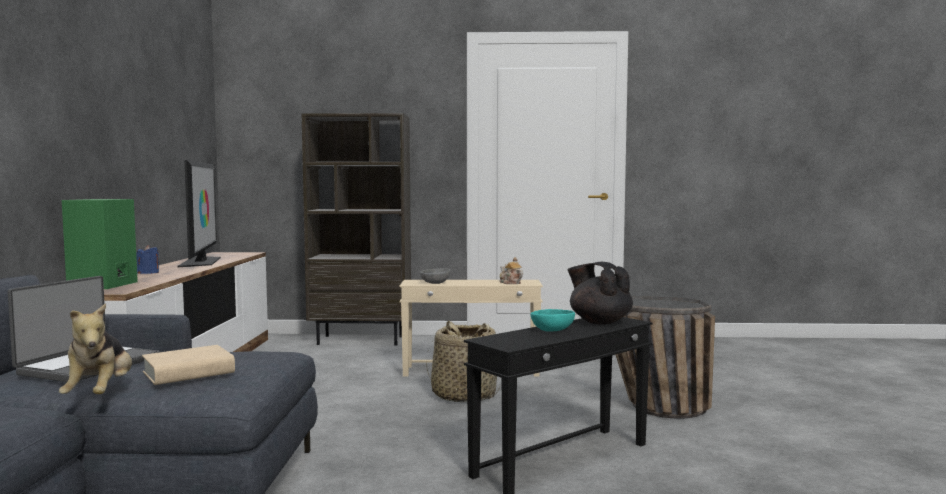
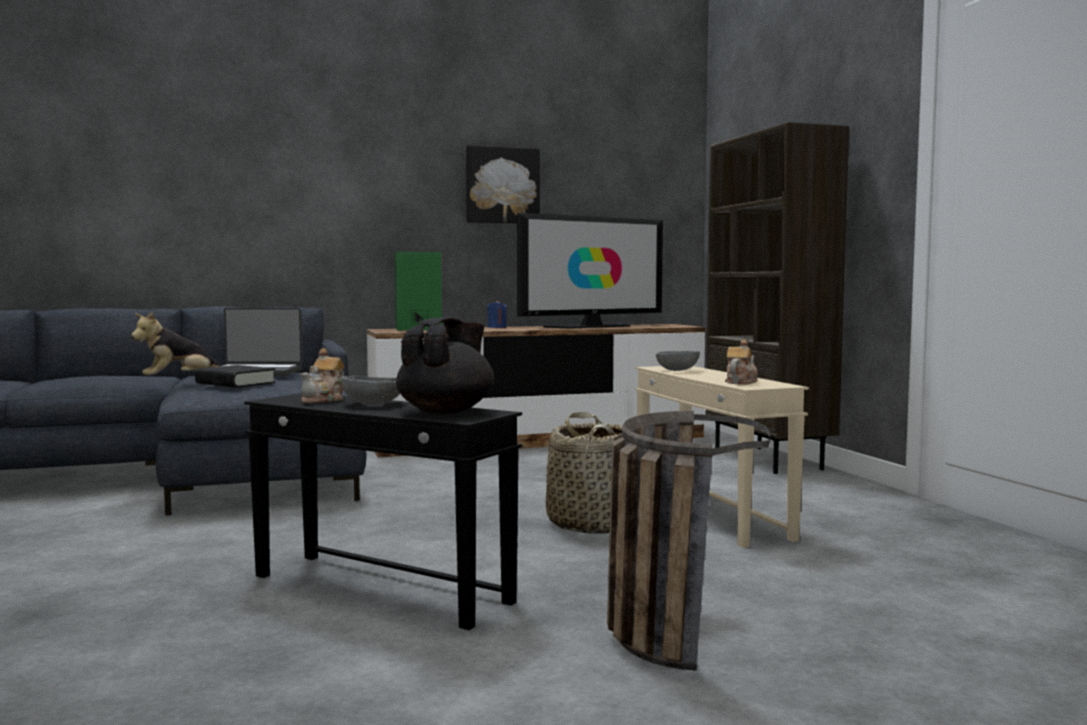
camera: 70 degrees right, 0 degrees up
beige book [142,345,235,385] -> black book [195,365,276,388]
turquoise bowl [530,309,575,332] -> grey bowl [341,376,400,404]
none -> teapot [300,348,344,403]
none -> picture [466,145,540,224]

